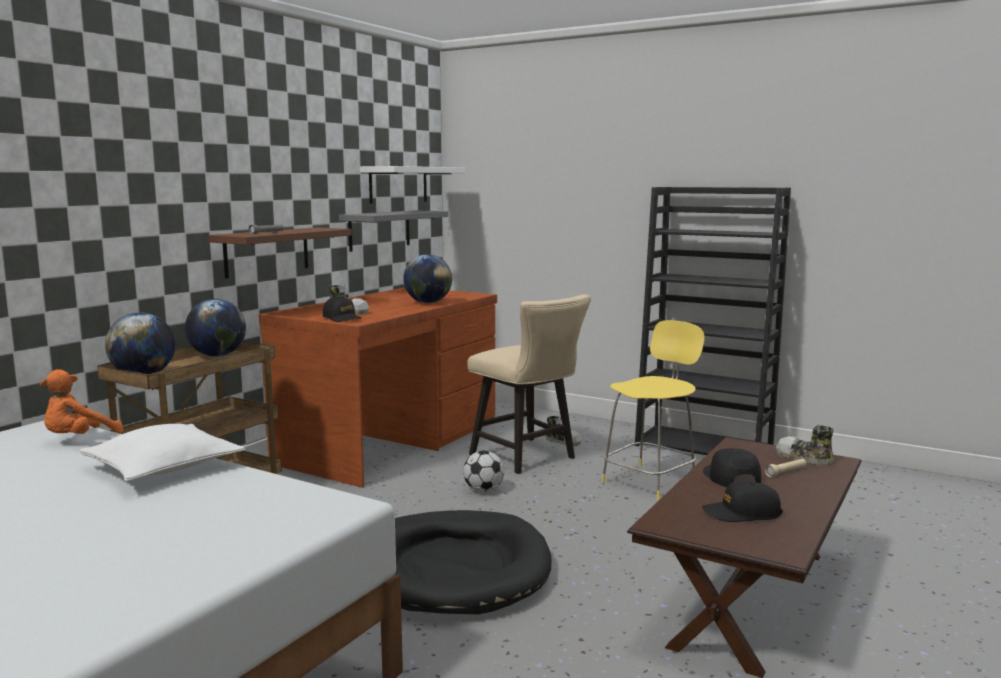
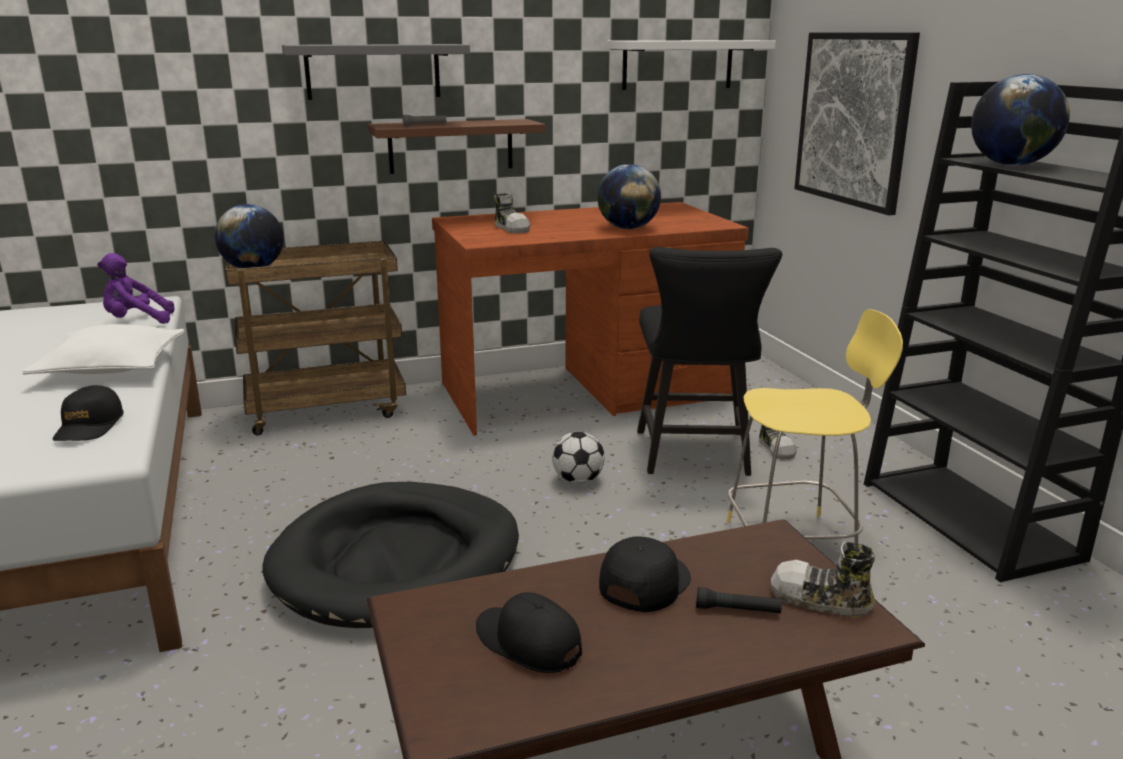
camera: 40 degrees right, 10 degrees up
orange plush toy [40,369,124,434] -> purple plush toy [97,253,174,324]
globe [185,299,246,357] -> globe moved to [971,74,1070,166]
black cap [323,296,361,322] -> black cap moved to [53,385,124,441]
grey shelf [339,210,448,252] -> grey shelf moved to [282,44,470,100]
beige chair [467,294,591,474] -> black chair [637,247,782,476]
beige flashlight [765,459,807,477] -> black flashlight [696,587,782,614]
shoe [776,425,834,466] -> shoe turned 60 degrees counterclockwise [771,542,875,617]
none -> picture [794,33,920,215]

